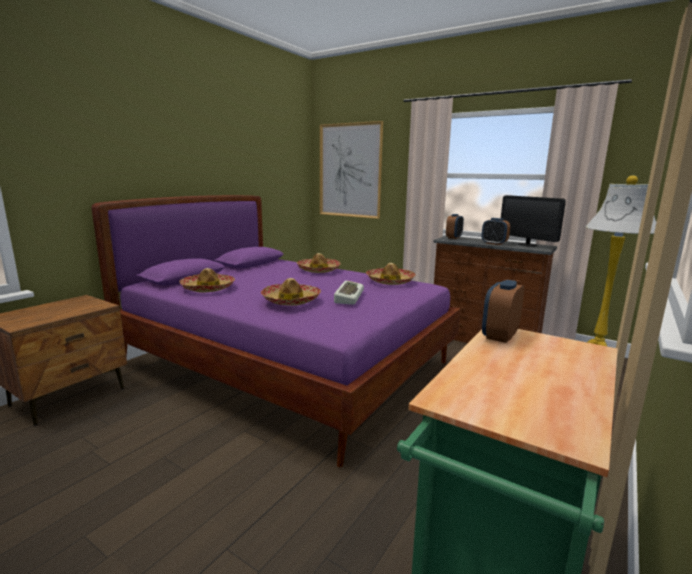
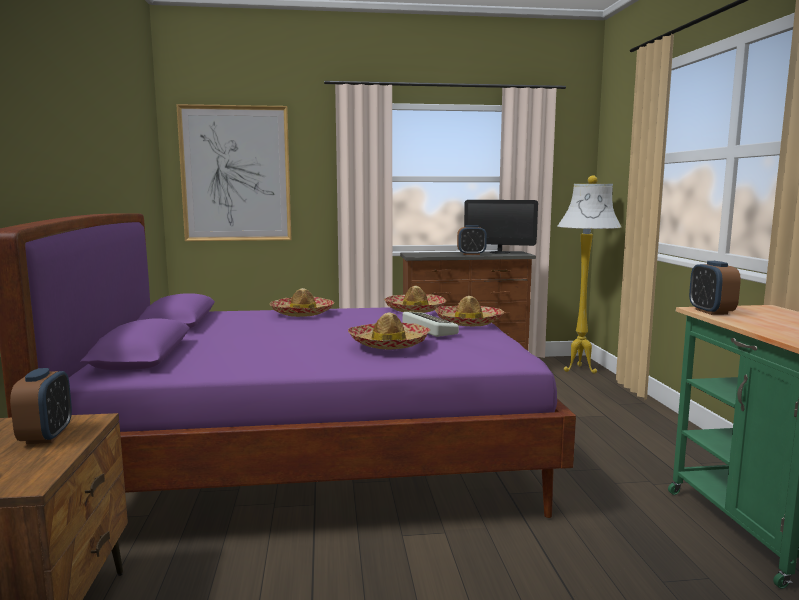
camera: 40 degrees left, 5 degrees down
hat [179,268,235,292] -> hat moved to [435,296,504,326]
alarm clock [446,214,464,239] -> alarm clock moved to [10,368,72,444]

